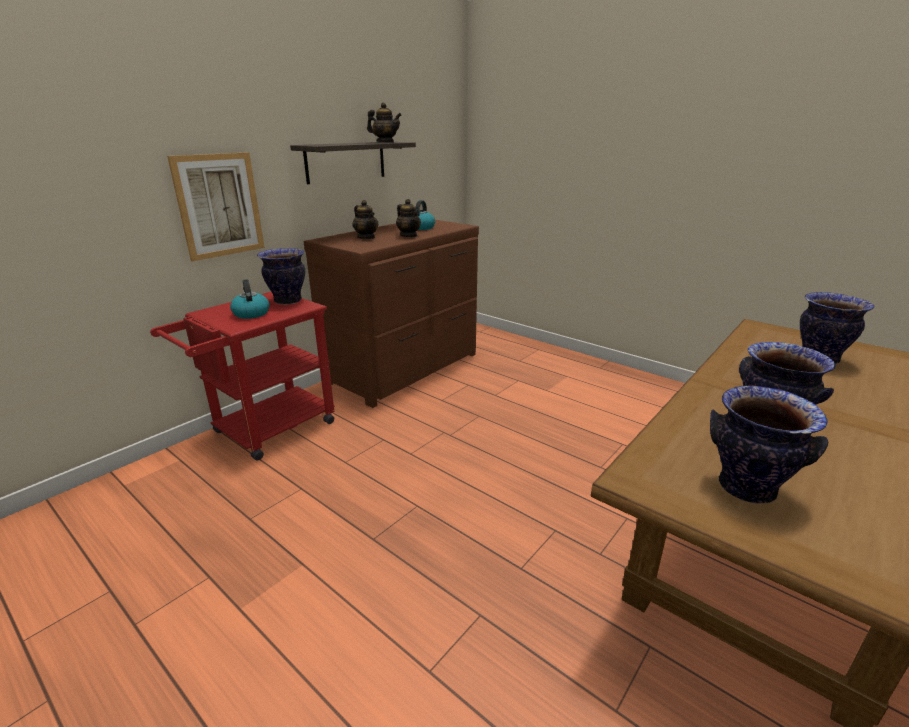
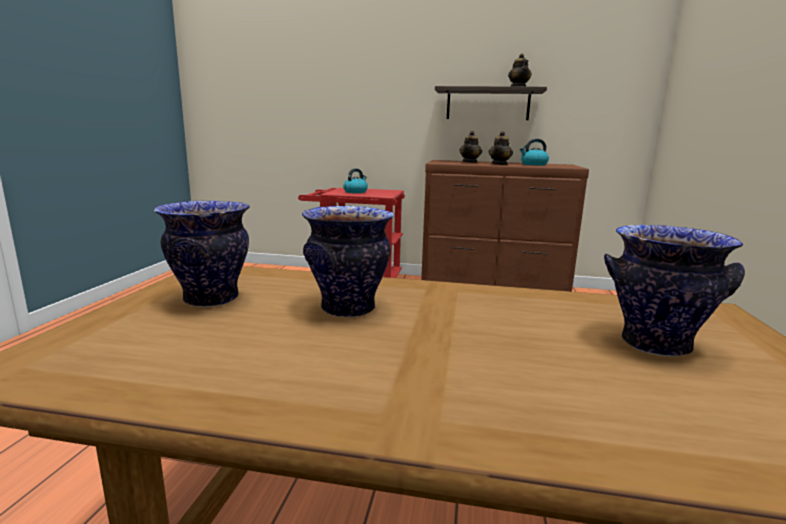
camera: 60 degrees right, 10 degrees down
picture [167,152,265,262] -> none
vase [257,248,305,305] -> none

